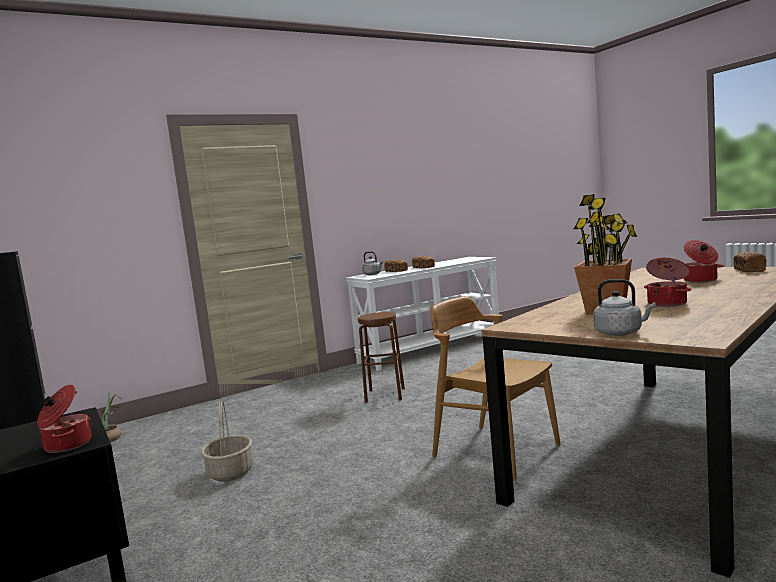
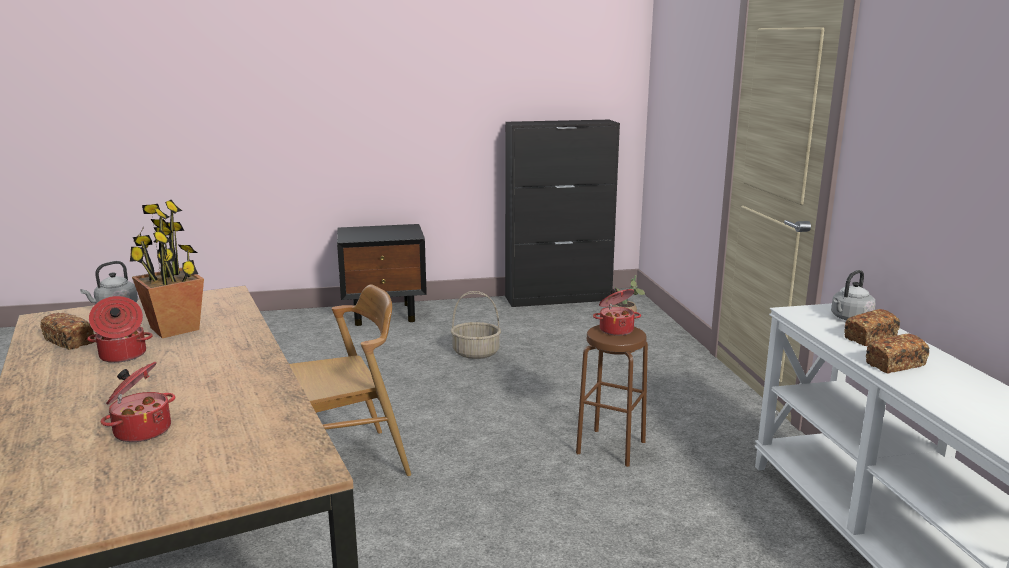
camera: 110 degrees right, 10 degrees up
cooking pot [37,385,92,453] -> cooking pot moved to [593,288,641,336]
bread [733,252,766,272] -> bread moved to [40,313,94,350]

